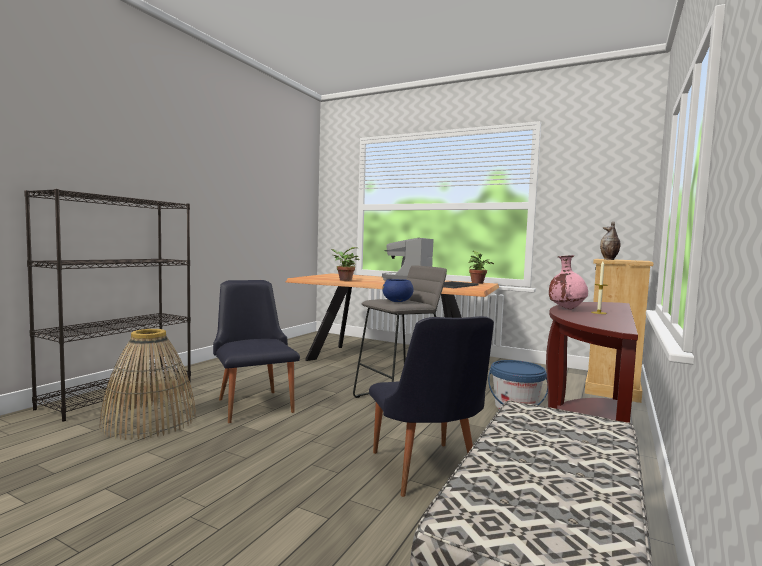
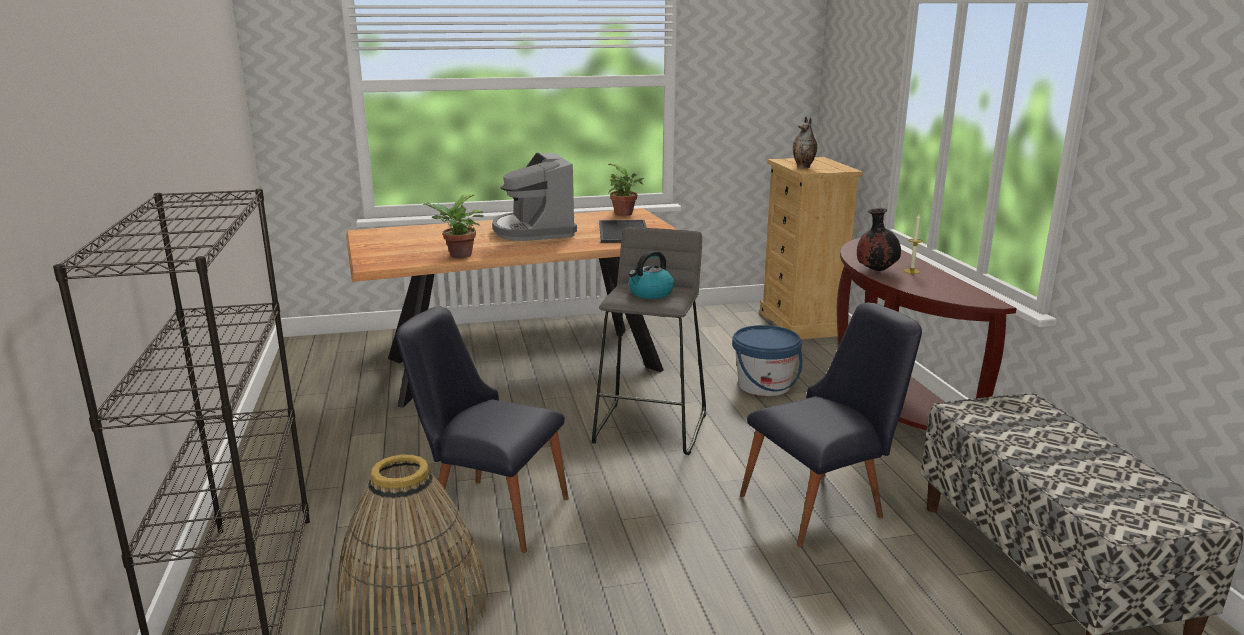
camera: 40 degrees left, 15 degrees up
black chair [369,316,494,497] -> black chair turned 60 degrees counterclockwise [740,302,922,547]
blue bowl [382,279,414,302] -> kettle [629,251,674,299]
pink vase [549,255,588,310] -> black vase [857,208,901,271]

